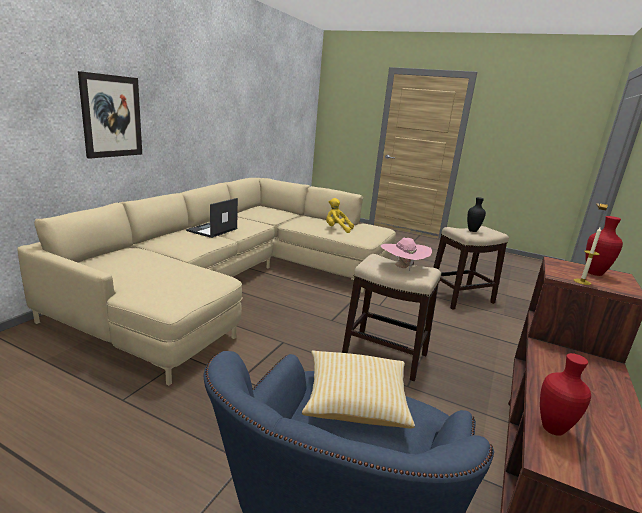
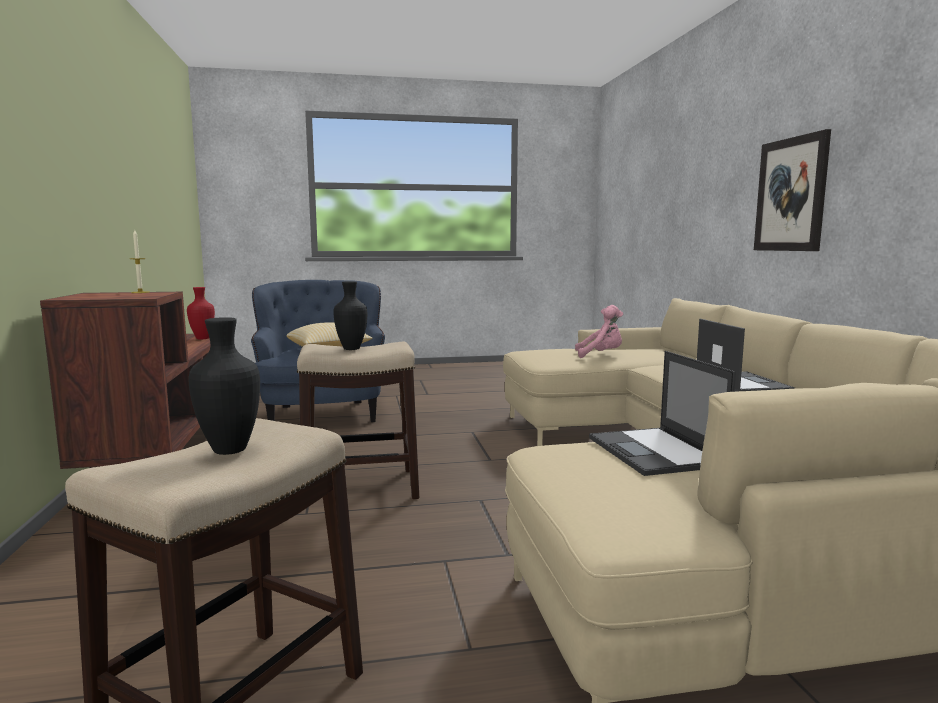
camera: 145 degrees right, 10 degrees down
yellow plush toy [326,198,354,233] -> laptop [589,351,736,476]
pink hat [381,238,432,271] -> black vase [333,281,367,350]
red vase [585,216,623,276] -> none
none -> pink plush toy [575,305,623,358]

